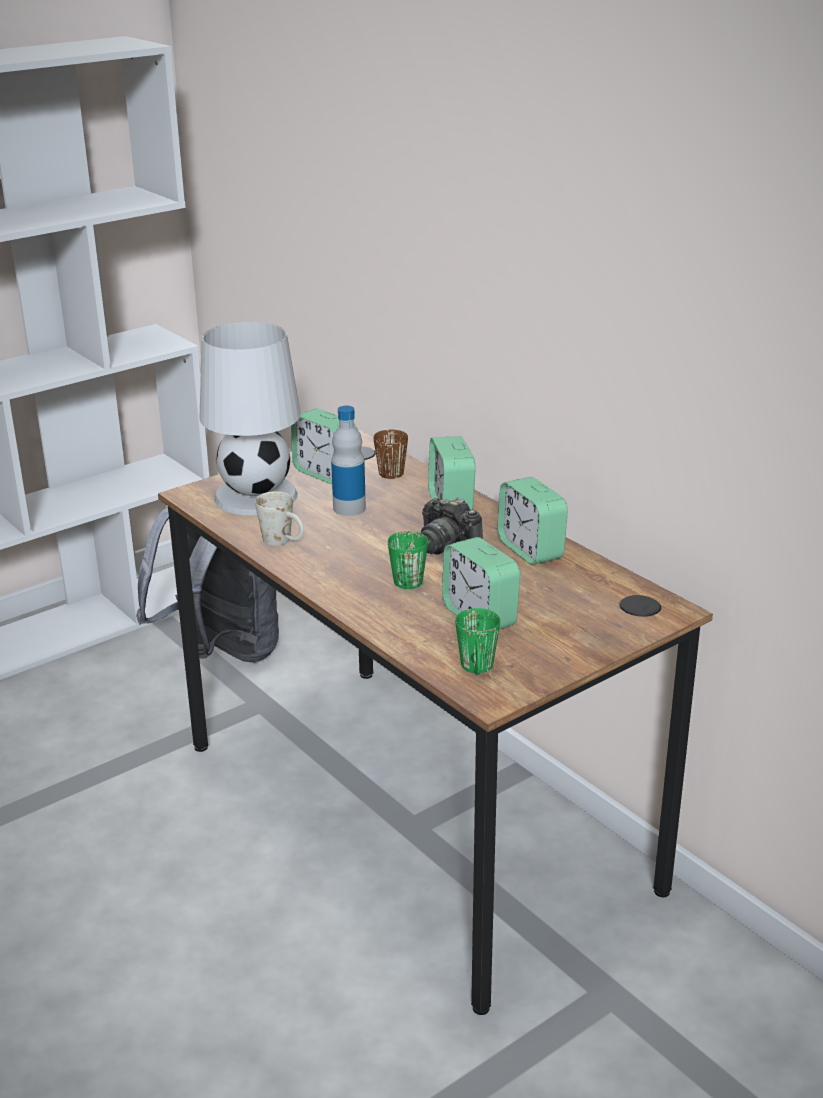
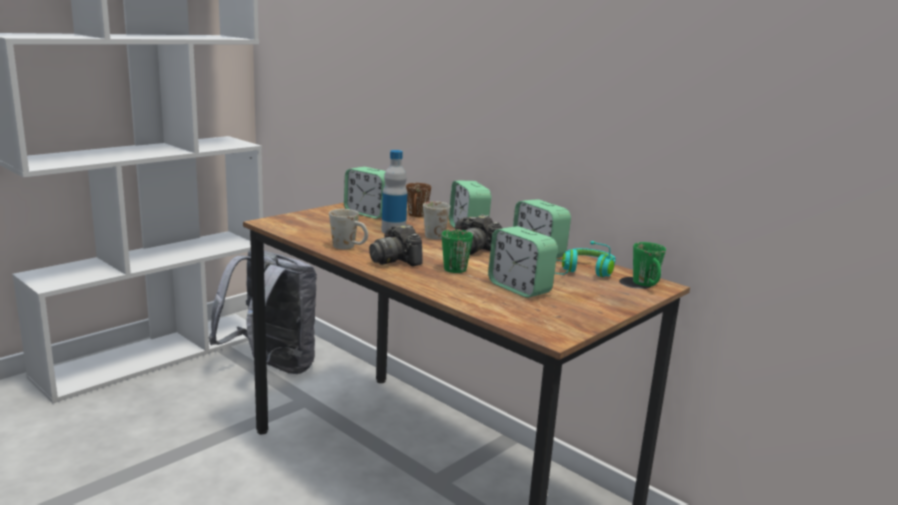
camera: 10 degrees left, 10 degrees down
white table lamp [199,322,300,515] -> none
green mug [455,608,500,675] -> green mug moved to [633,242,666,286]
none -> camera [369,224,423,266]
none -> white mug [423,201,451,239]
none -> turquoise headphones [555,241,615,277]

